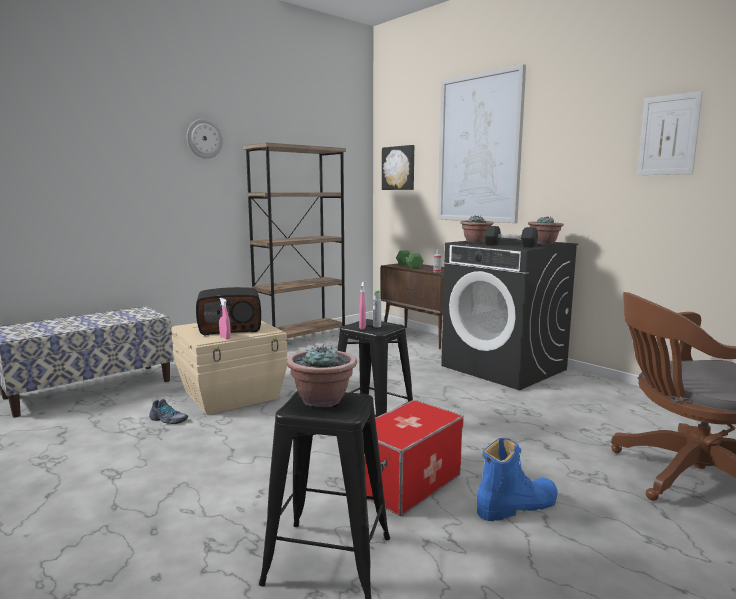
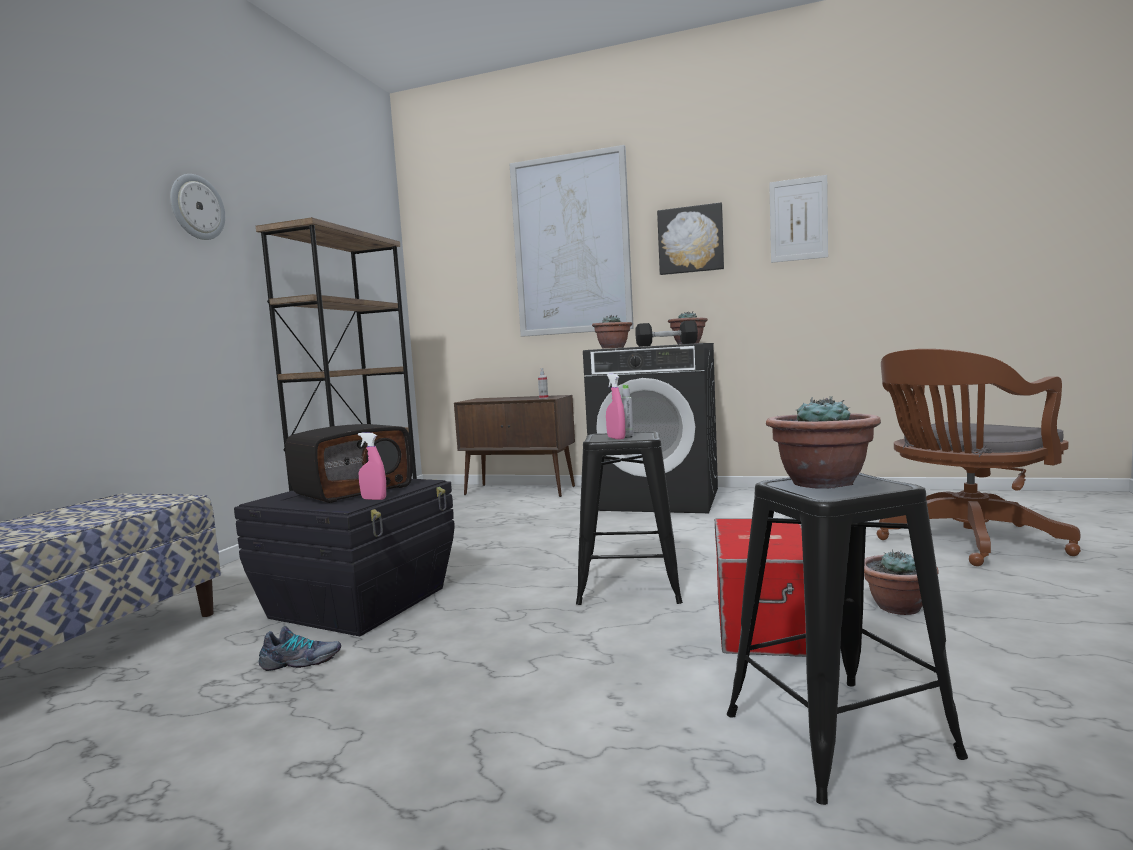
camera: 30 degrees left, 5 degrees down
beige storage box [171,321,287,415] -> black storage box [234,479,455,636]
picture [382,145,414,190] -> picture moved to [657,202,724,275]
green dumbbell [396,250,424,269] -> none
blue boot [477,438,558,521] -> potted plant [864,549,939,615]

